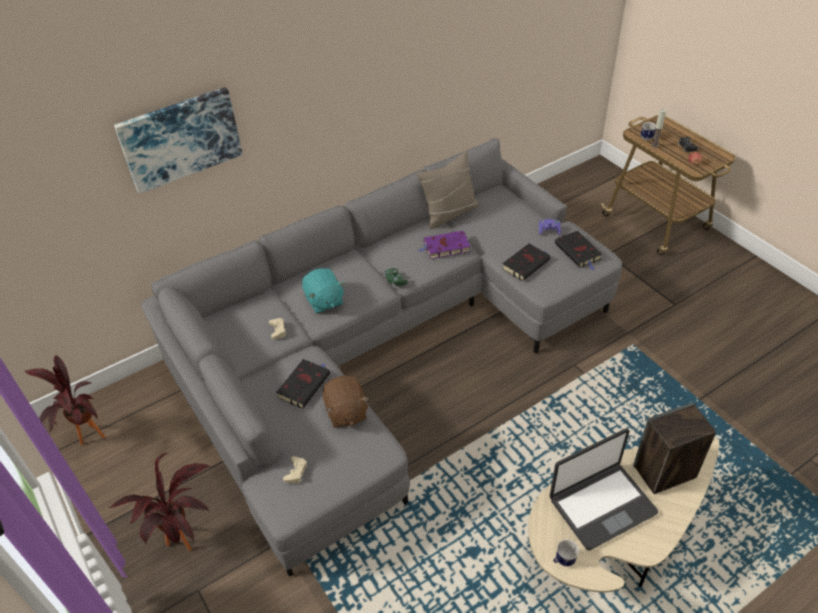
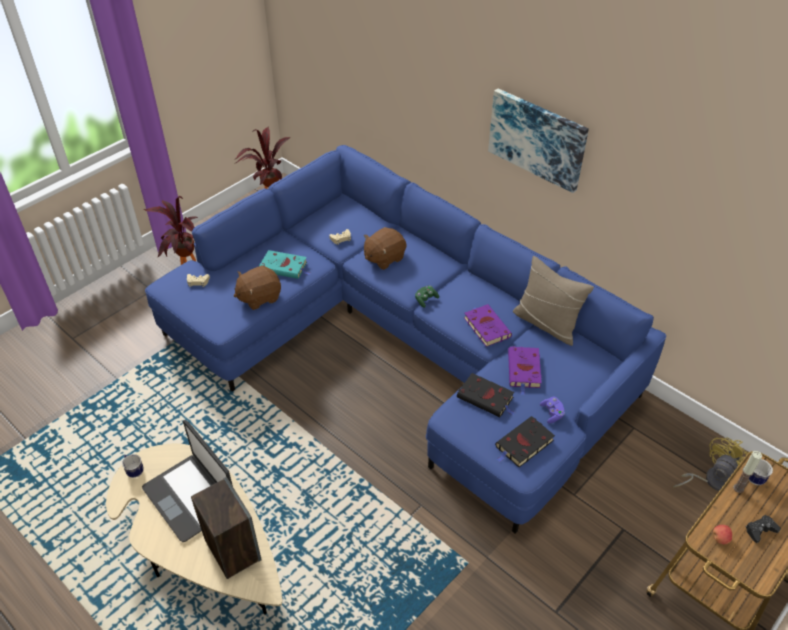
camera: 75 degrees right, 0 degrees up
picture [114,87,243,194] -> picture moved to [488,88,589,193]
grey sofa [141,138,622,577] -> blue sofa [145,145,666,534]
black book [276,359,330,408] -> turquoise book [259,250,310,279]
turquoise plush toy [302,268,345,314] -> brown plush toy [364,227,406,270]
none -> purple book [508,346,542,395]
none -> yellow fan [673,437,749,491]

